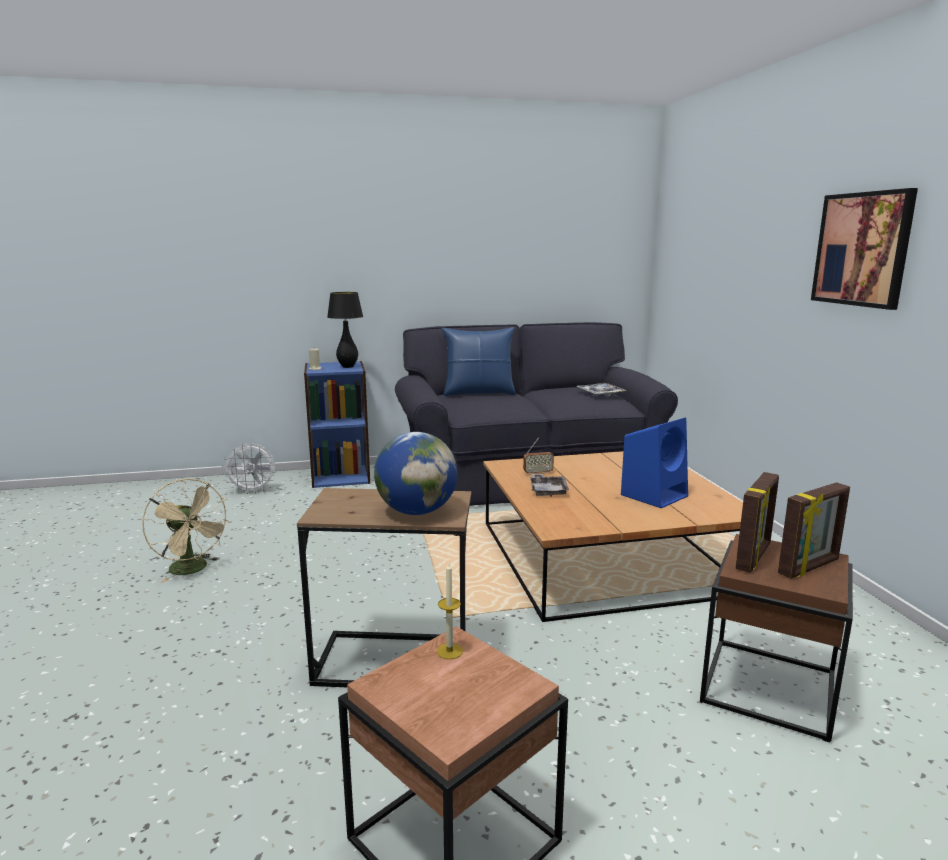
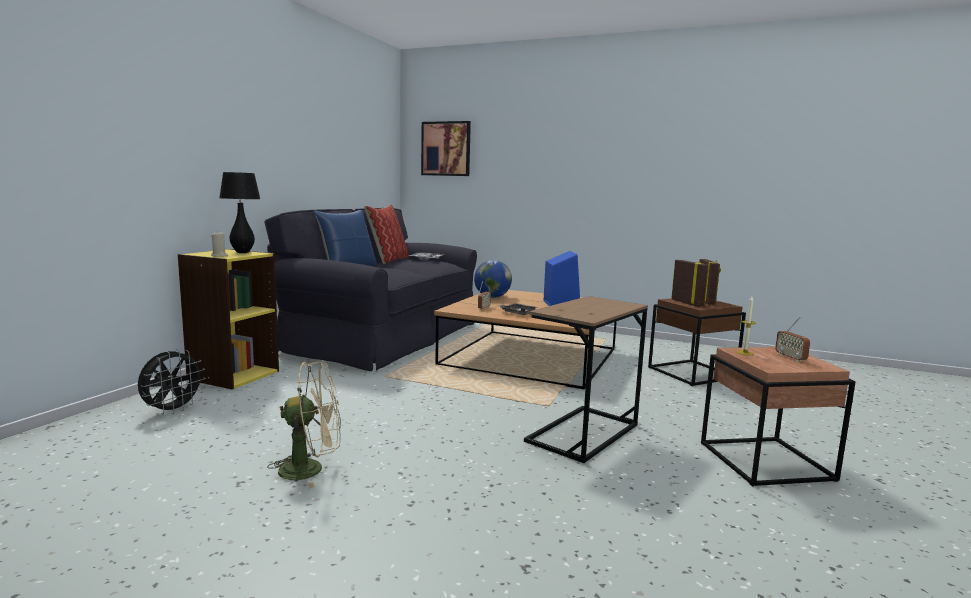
camera: 55 degrees left, 5 degrees down
white fan [222,443,277,494] -> black fan [138,349,206,414]
blue bookcase [304,361,370,488] -> yellow bookcase [178,249,279,389]
globe [374,432,458,515] -> globe moved to [474,260,512,298]
picture [811,188,918,310] -> picture moved to [421,121,471,176]
none -> pillow [364,204,409,264]
none -> radio [775,316,810,362]

